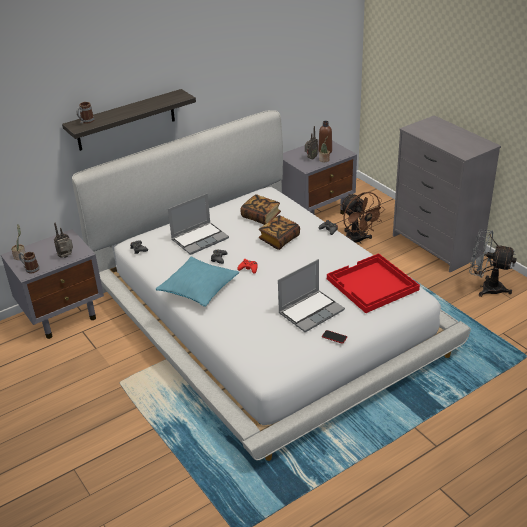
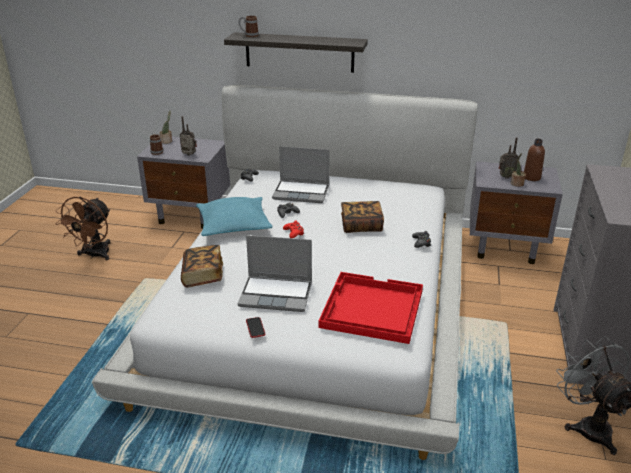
camera: 45 degrees right, 5 degrees down
book [240,194,281,225] -> book moved to [181,245,223,288]
brown fan [340,192,385,244] -> brown fan moved to [55,197,111,260]

